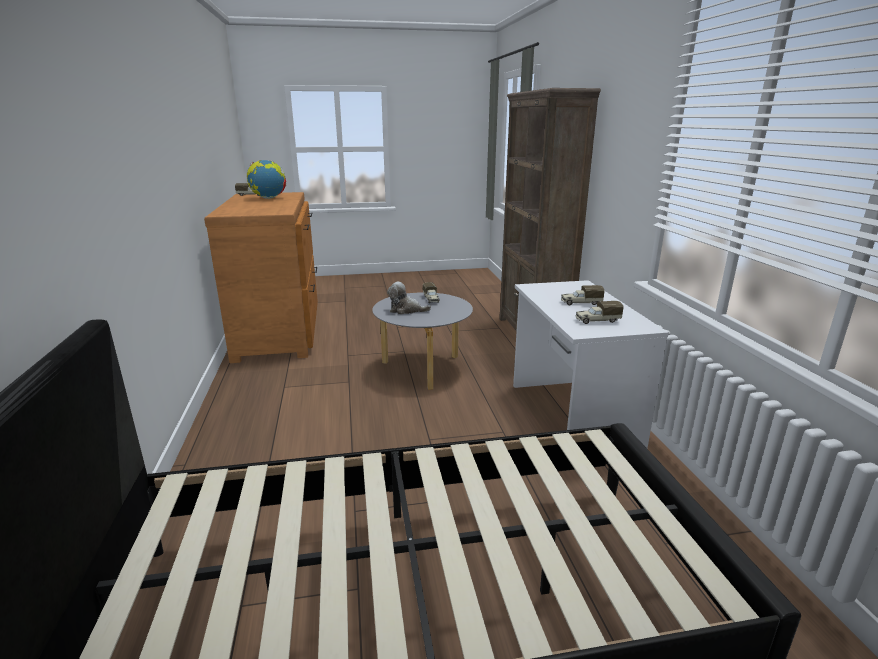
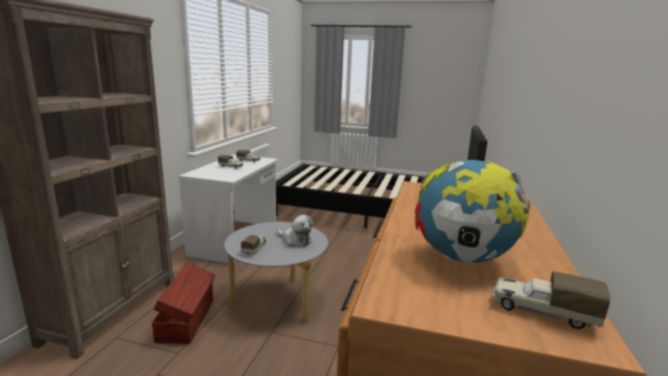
camera: 155 degrees left, 5 degrees down
none -> brown storage box [152,262,216,344]

